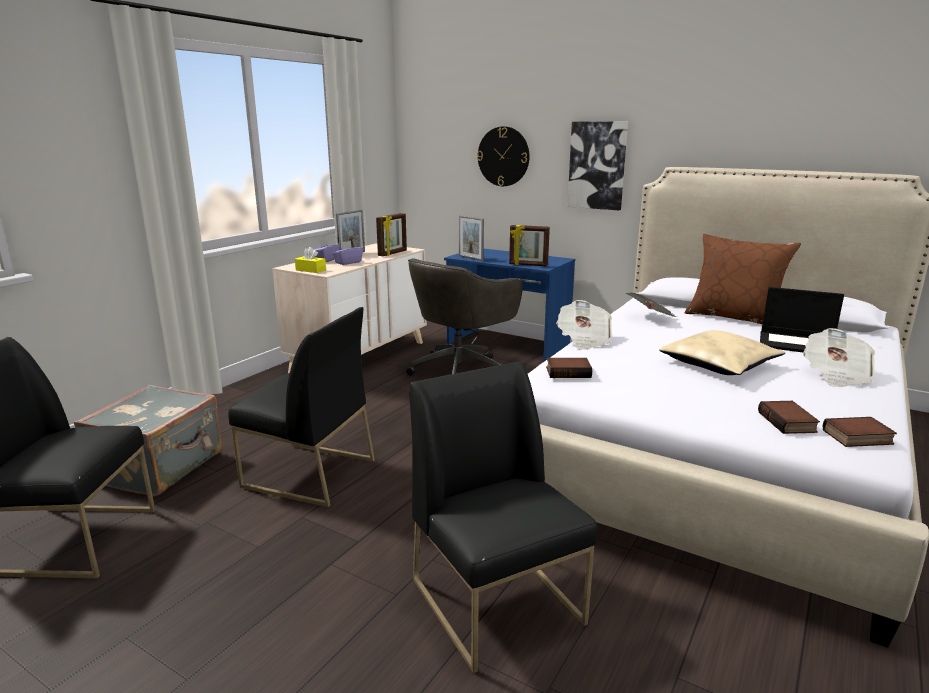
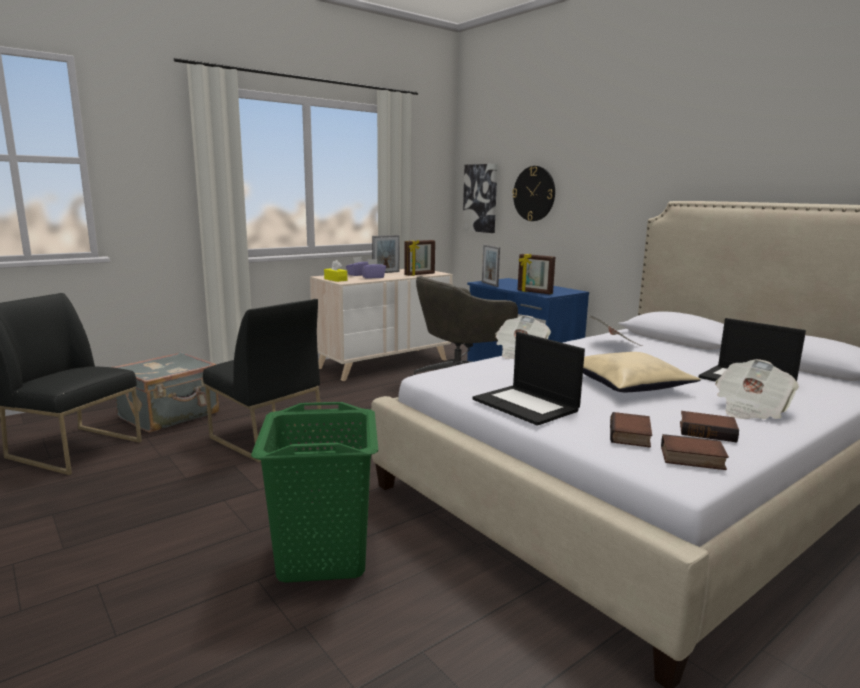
camera: 20 degrees right, 5 degrees down
black chair [409,361,598,673] -> green laundry basket [251,402,378,583]
book [546,358,592,378] -> book moved to [680,411,739,442]
picture [567,122,628,210] -> picture moved to [463,164,498,233]
brown pillow [685,234,801,324] -> none
none -> laptop [472,332,585,426]

